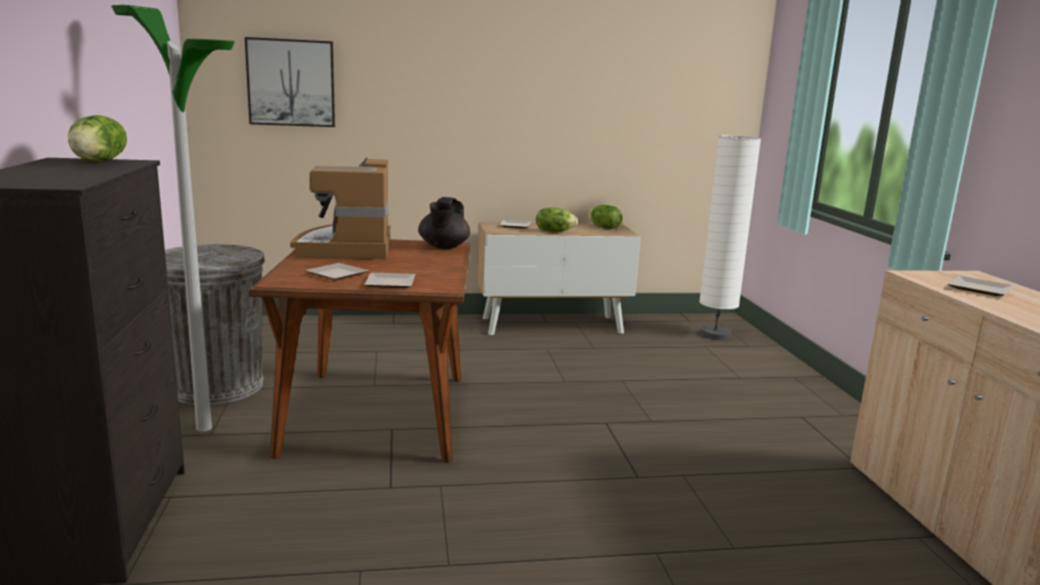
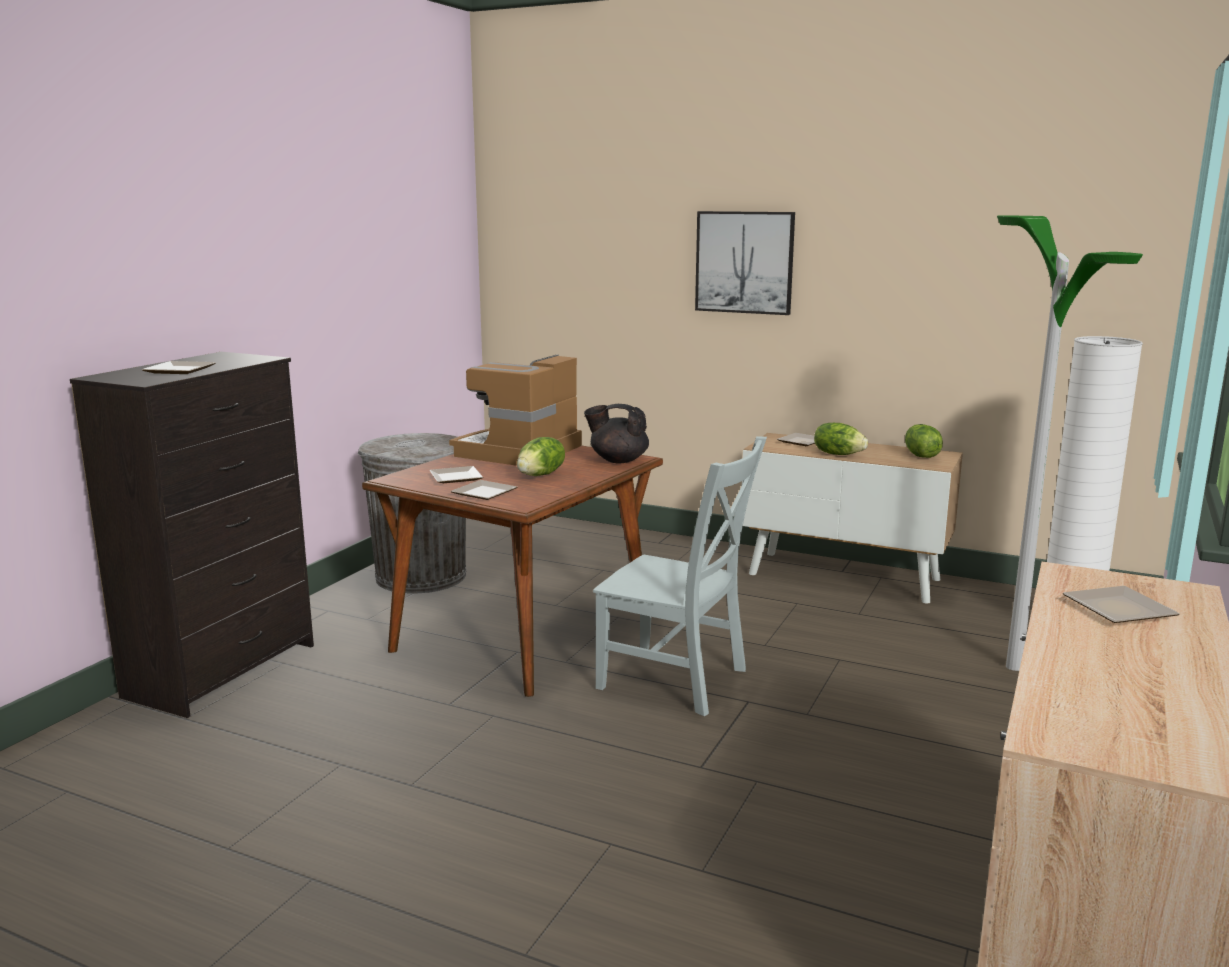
camera: 35 degrees right, 0 degrees up
lettuce [68,115,127,161] -> lettuce moved to [517,437,565,476]
floor lamp [111,5,235,432] -> floor lamp moved to [997,216,1143,671]
picture [245,37,335,127] -> picture moved to [695,211,795,315]
black teapot [418,197,470,249] -> black teapot turned 60 degrees clockwise [584,404,649,464]
none -> plate [142,361,216,374]
none -> grey chair [593,436,767,716]

